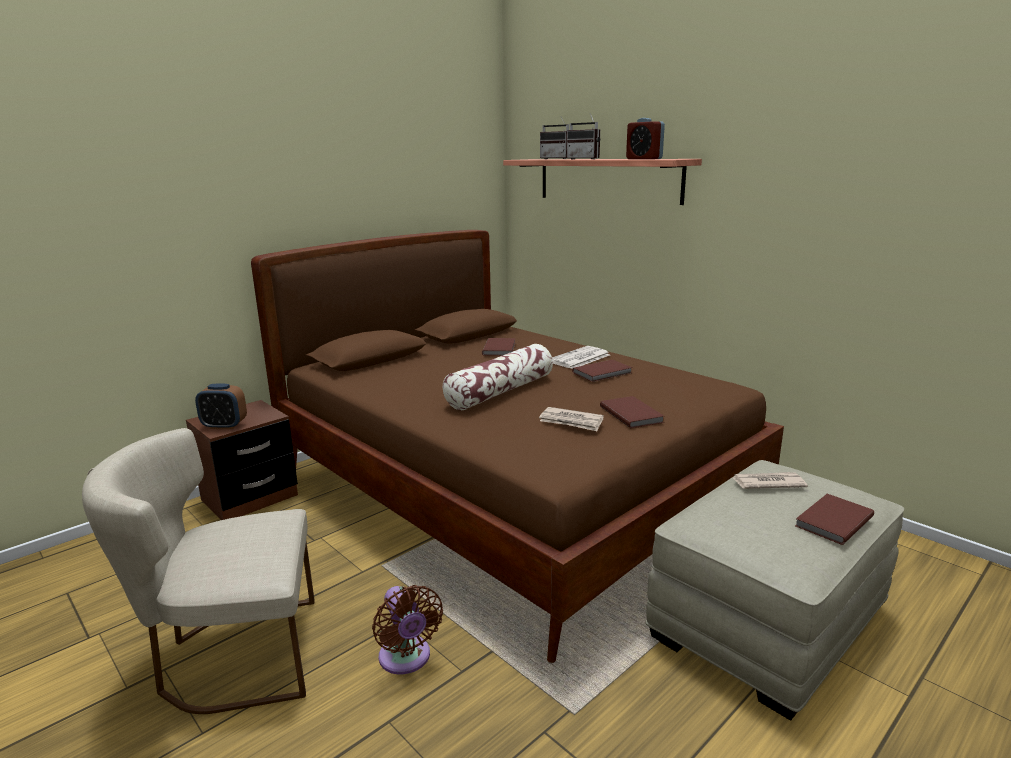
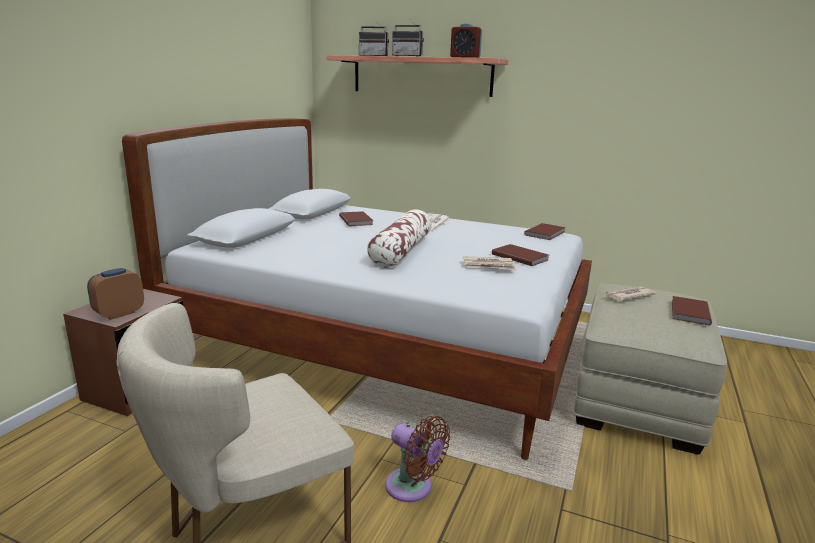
camera: 25 degrees left, 0 degrees up
alarm clock [195,383,247,429] -> alarm clock turned 150 degrees clockwise [87,268,144,320]
brown bed [251,230,784,663] -> white bed [122,118,592,460]
brown book [572,360,632,382] -> brown book moved to [524,223,566,240]

